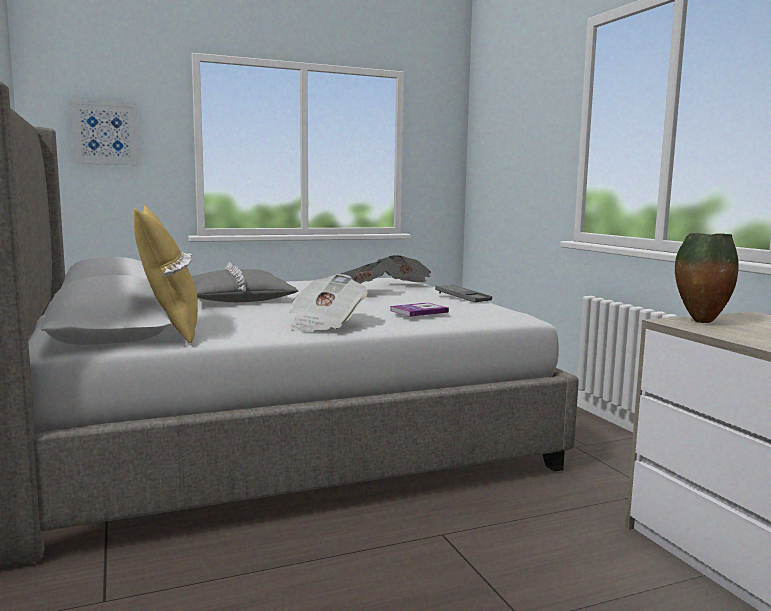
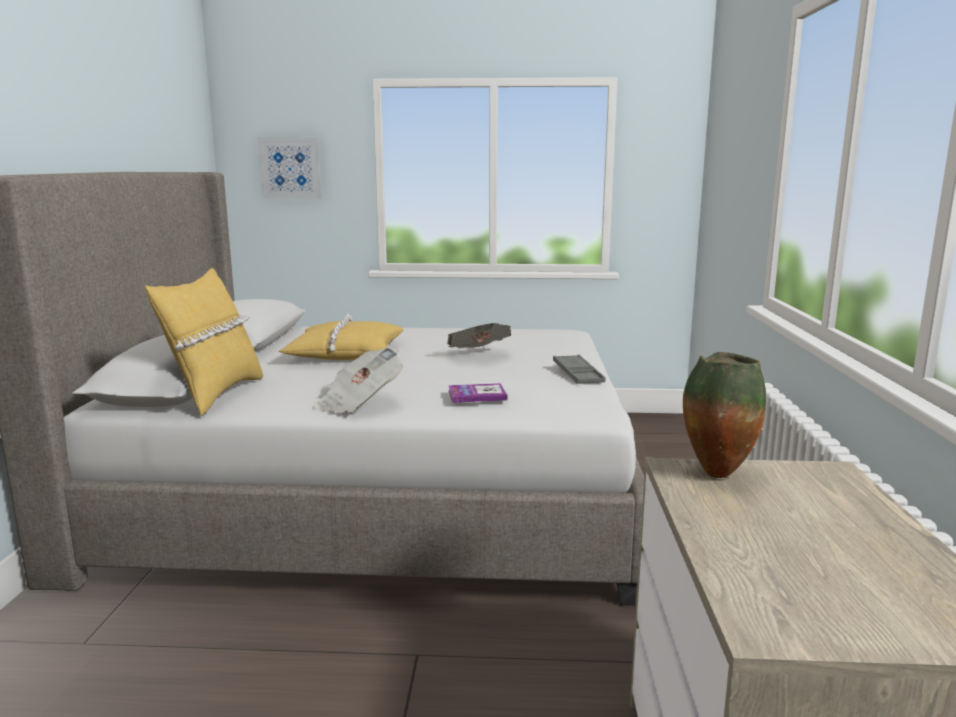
camera: 25 degrees right, 5 degrees up
grey pillow [191,262,298,302] -> yellow pillow [279,314,403,360]
newspaper [377,255,431,282] -> none

